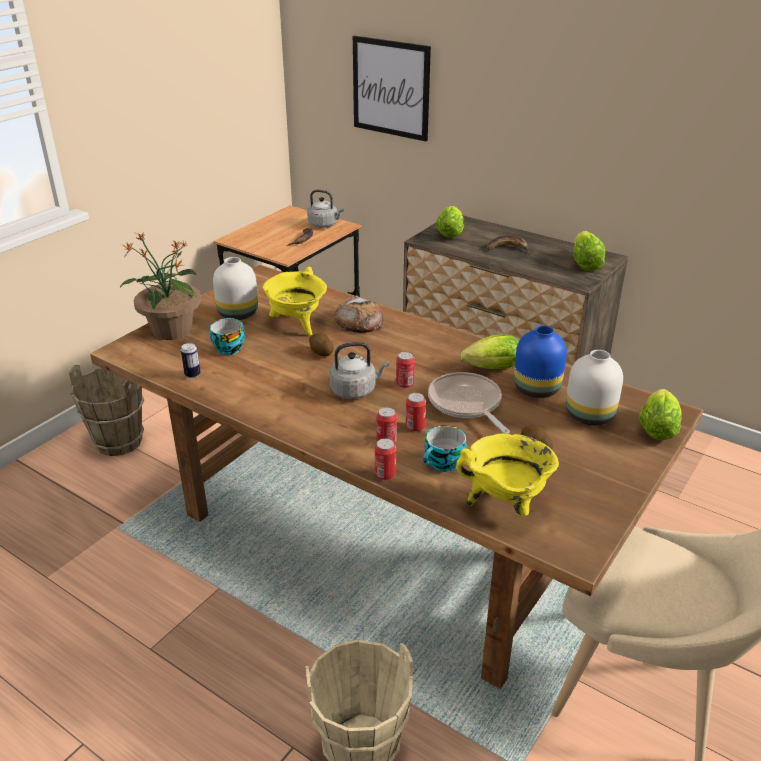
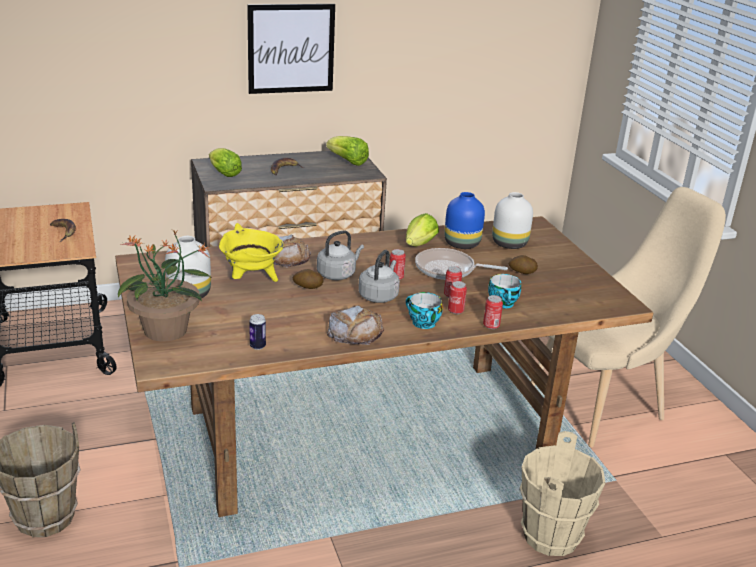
camera: 55 degrees left, 5 degrees down
cup [210,318,245,355] -> cup moved to [406,292,443,329]
grey kettle [307,190,344,228] -> grey kettle moved to [317,230,364,280]
picture [353,36,431,141] -> picture moved to [247,4,335,94]
yellow cooking pot [456,434,559,516] -> none
lettuce [639,389,682,440] -> none
none -> bread [327,305,384,345]

